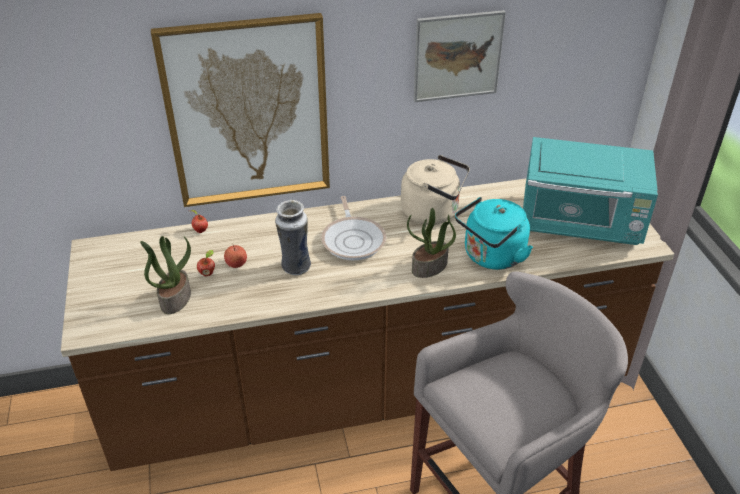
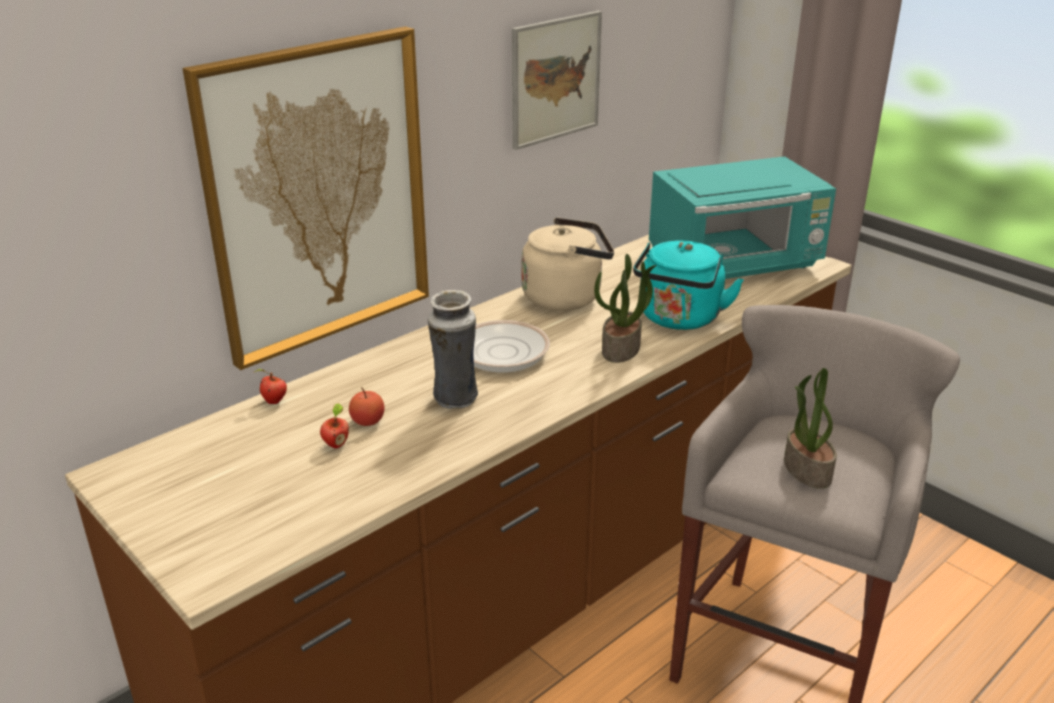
camera: 30 degrees left, 10 degrees down
potted plant [140,236,191,314] -> potted plant moved to [784,368,837,489]

